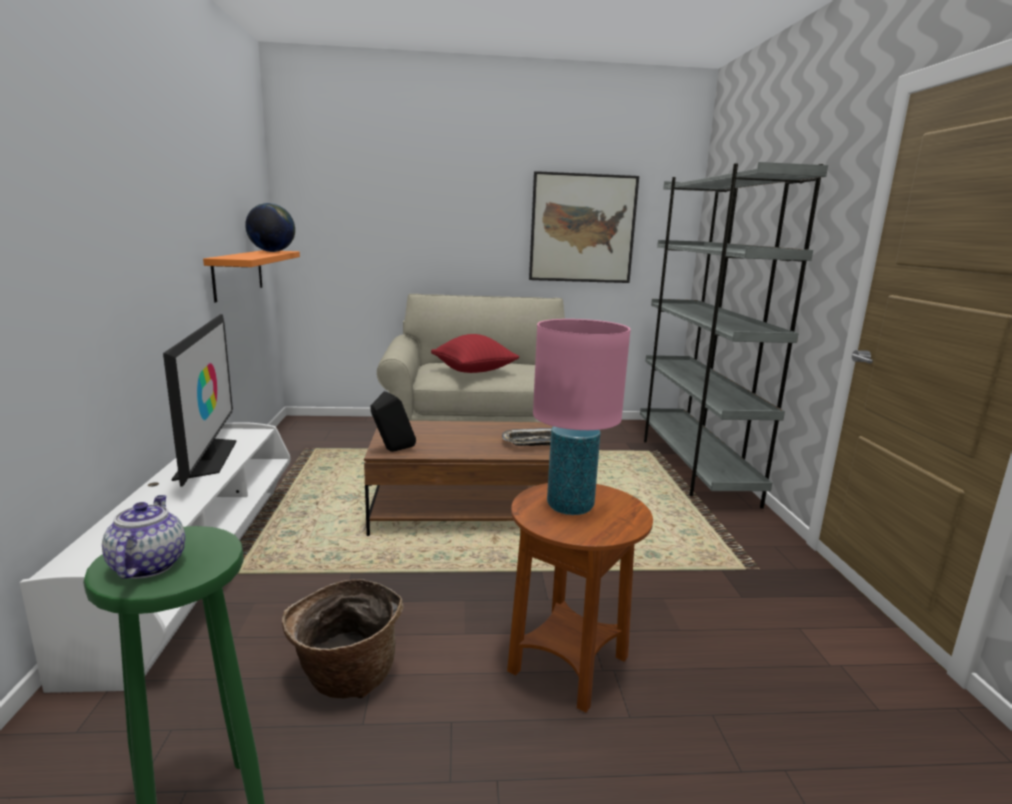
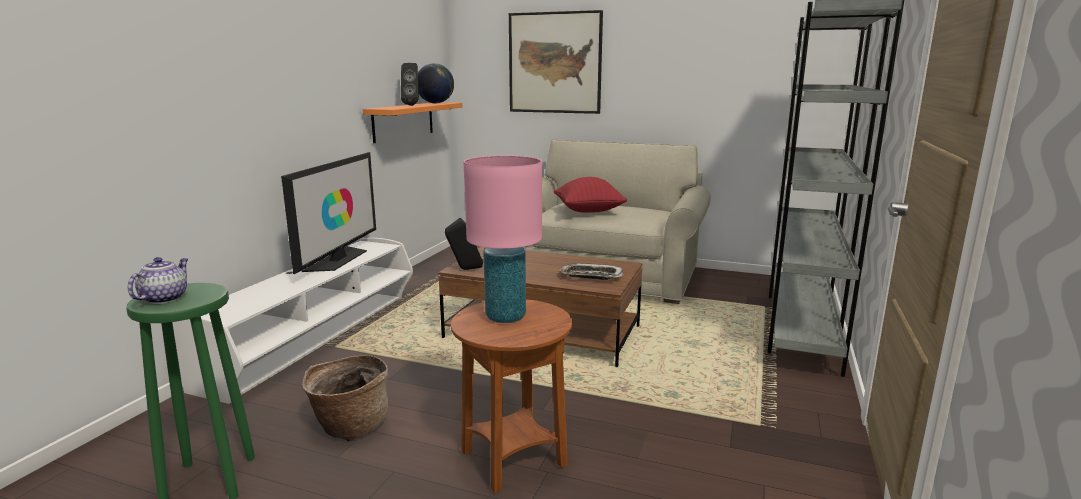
camera: 25 degrees right, 0 degrees up
picture [529,171,639,283] -> picture moved to [509,10,603,114]
none -> black speaker [401,63,419,106]

